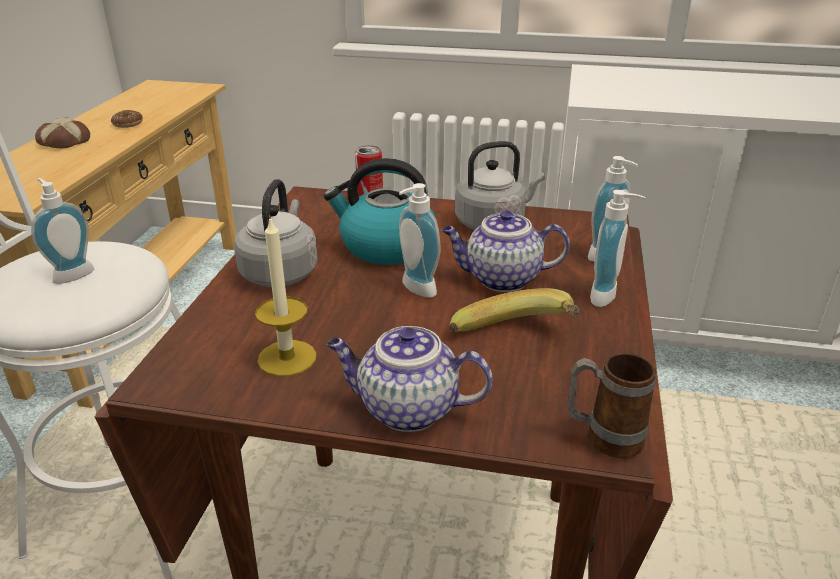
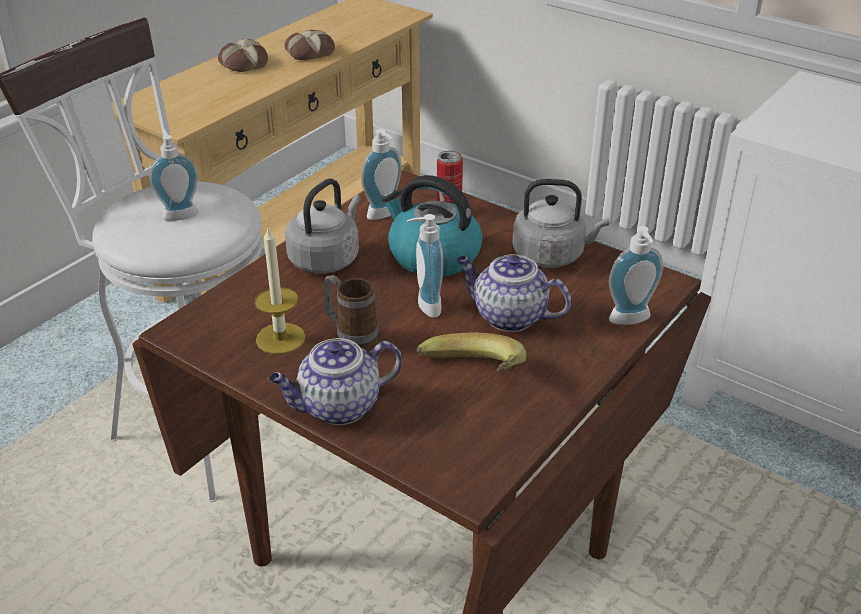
camera: 25 degrees right, 5 degrees up
donut [111,110,143,128] -> bread [285,30,335,60]
teapot [327,326,492,432] -> teapot turned 60 degrees counterclockwise [269,338,402,425]
mug [568,353,656,458] -> mug moved to [323,275,379,352]
soap dispenser [590,190,646,307] -> soap dispenser moved to [361,128,402,220]

